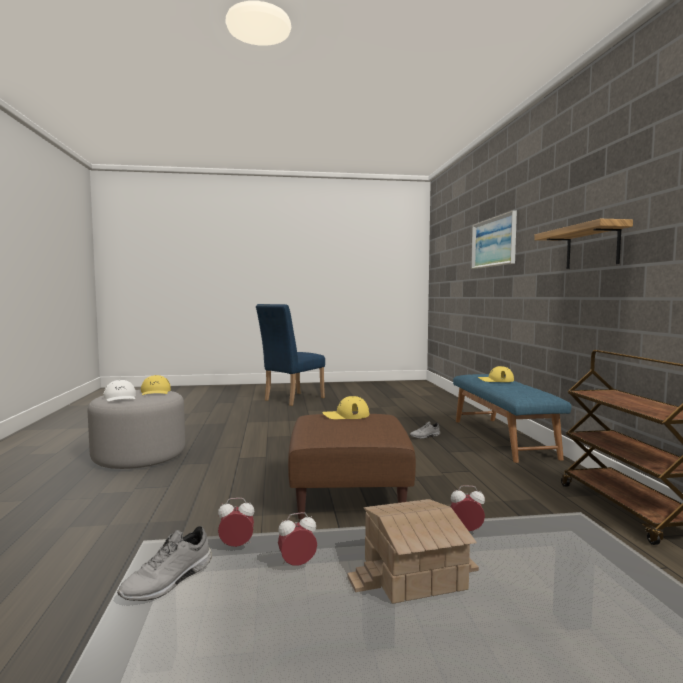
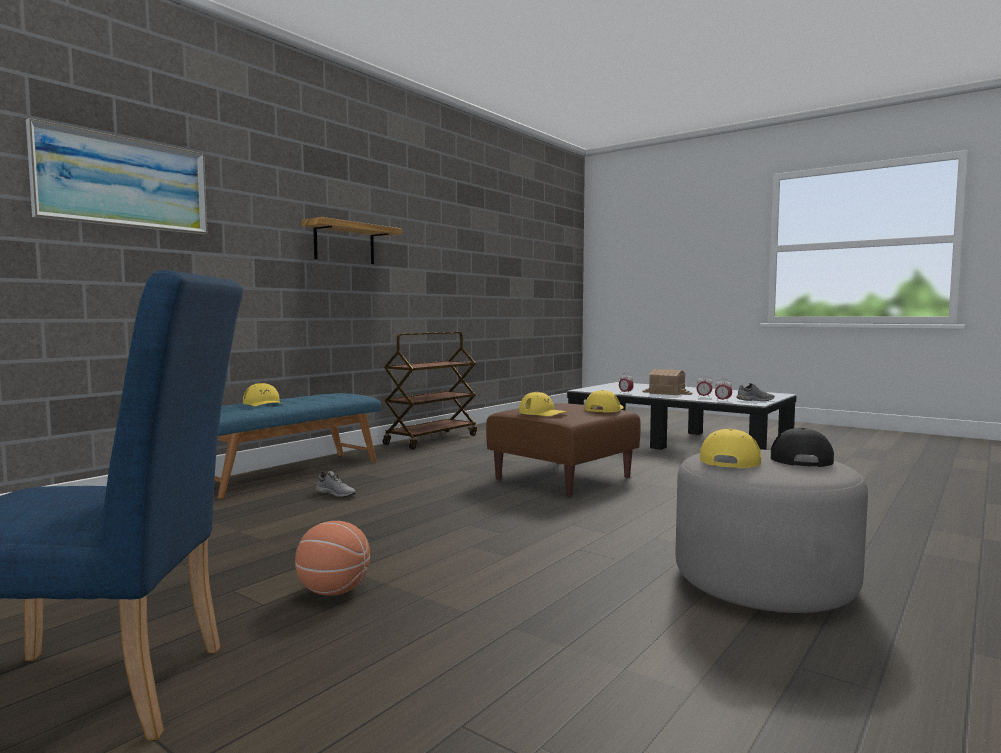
camera: 135 degrees left, 0 degrees up
white cap [104,380,136,402] -> black cap [771,428,834,467]
none -> basketball [295,521,370,596]
none -> yellow cap [585,390,624,413]

